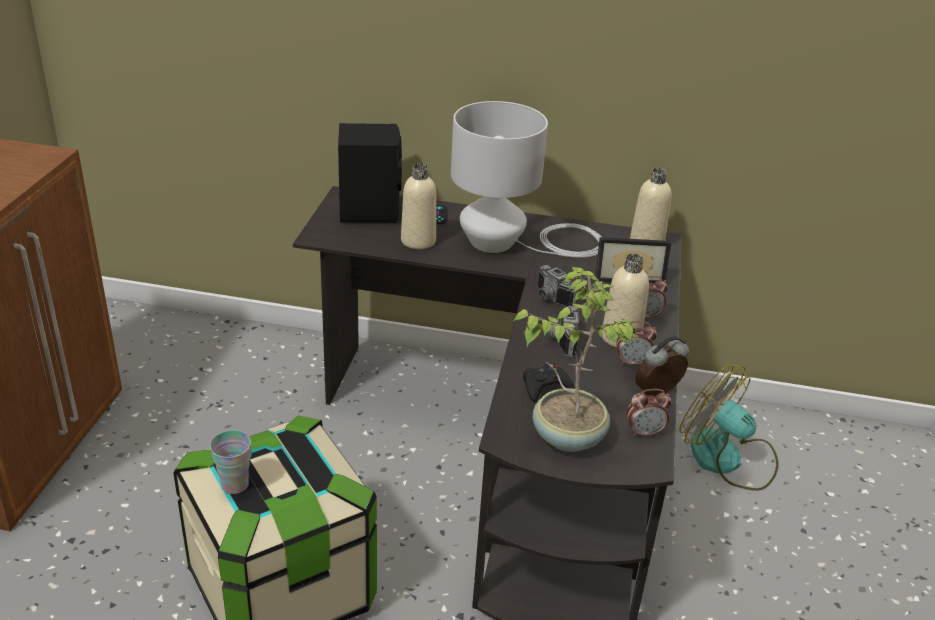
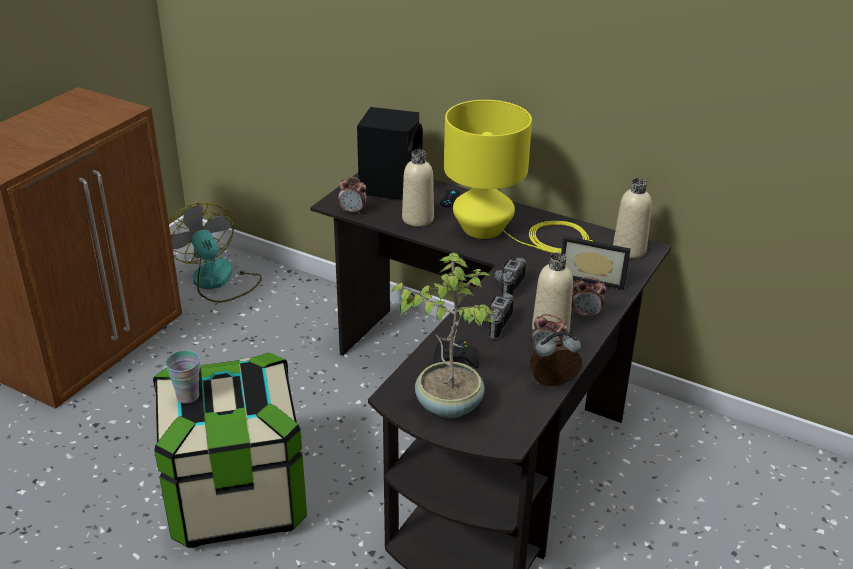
camera: 20 degrees right, 0 degrees up
white table lamp [451,101,601,257] -> yellow table lamp [444,100,592,253]
camera [538,265,579,307] -> camera turned 45 degrees clockwise [494,257,526,296]
alarm clock [626,389,672,437] -> alarm clock moved to [338,177,367,214]
fan [680,364,779,491] -> fan moved to [169,202,262,303]

